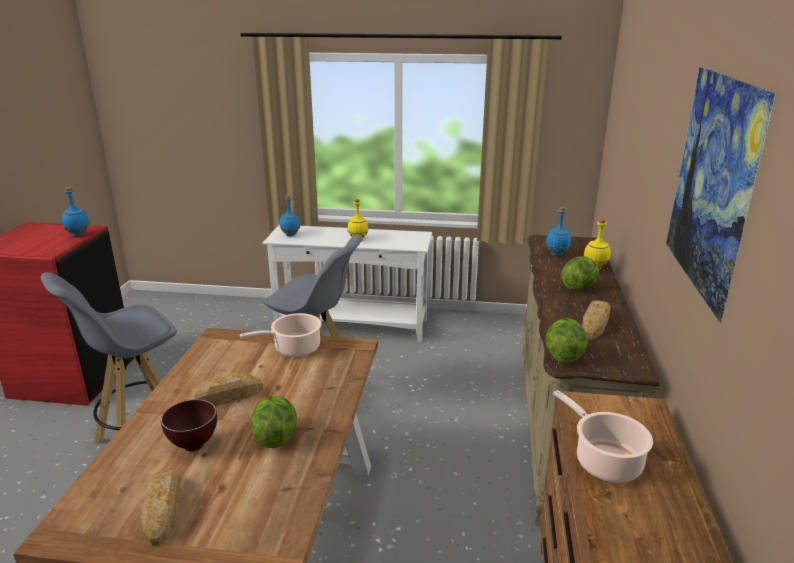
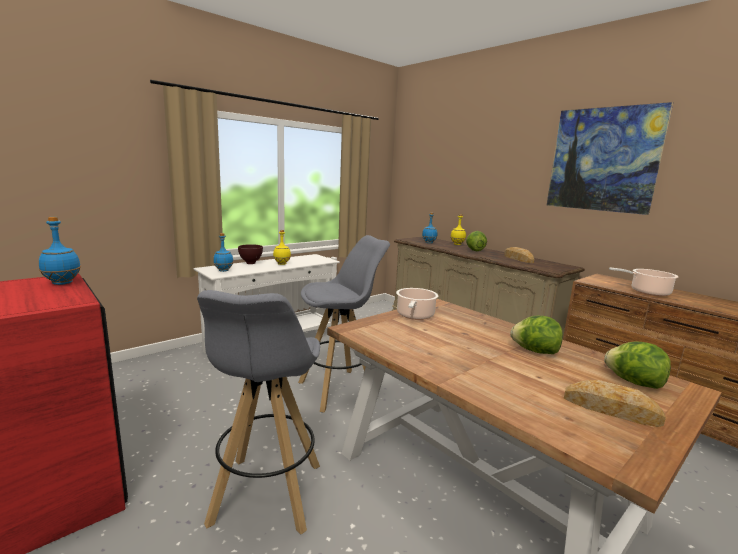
camera: 50 degrees left, 10 degrees down
brown bowl [161,399,217,451] -> brown bowl moved to [238,244,263,264]
bread [188,373,263,406] -> none
lettuce [545,318,588,364] -> lettuce moved to [604,341,671,389]

